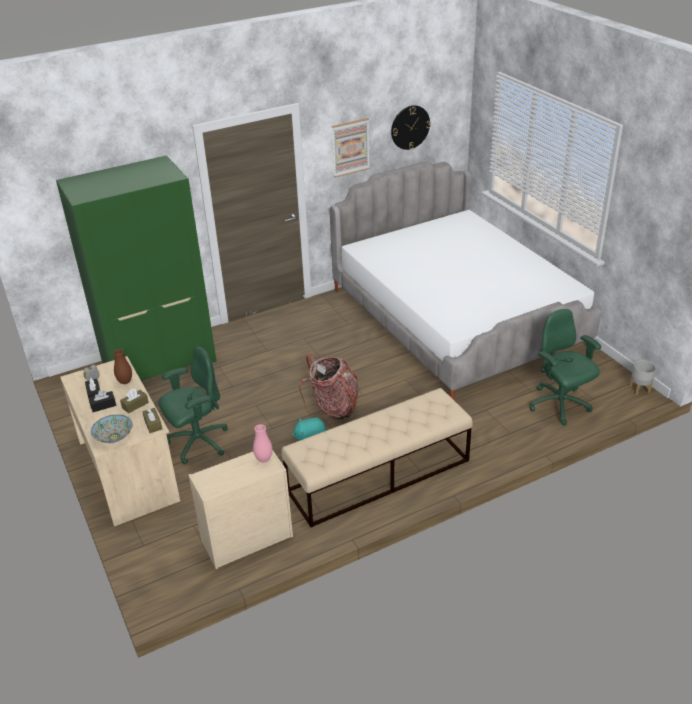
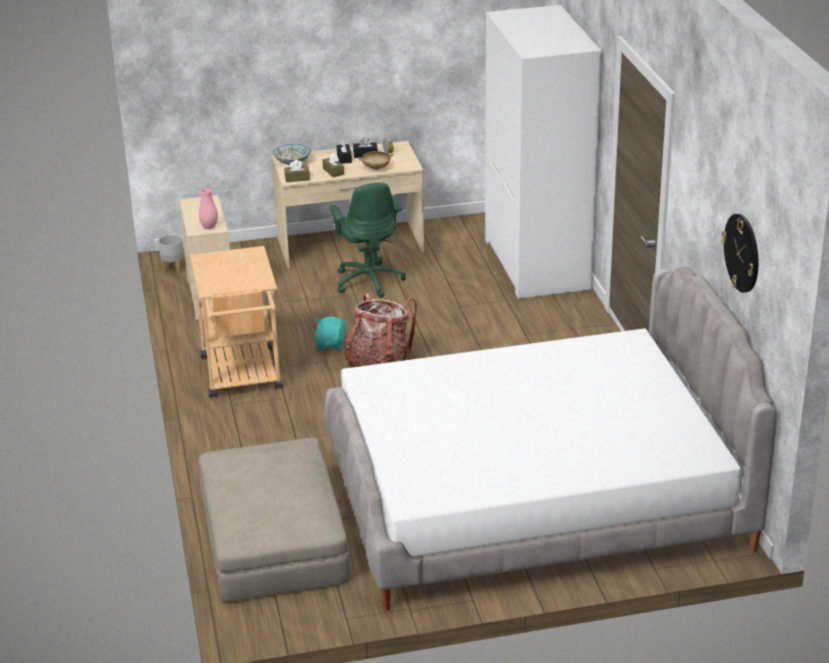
camera: 105 degrees right, 5 degrees down
green wardrobe [56,155,216,381] -> white wardrobe [485,5,602,299]
brown vase [113,349,132,384] -> beige bowl [358,151,393,170]
beige bench [281,388,473,527] -> beige cart [190,246,283,398]
picture [332,118,370,178] -> none
green office chair [530,309,601,426] -> beige ottoman [198,437,351,602]
grey planter [630,360,656,395] -> grey planter moved to [158,234,184,274]

